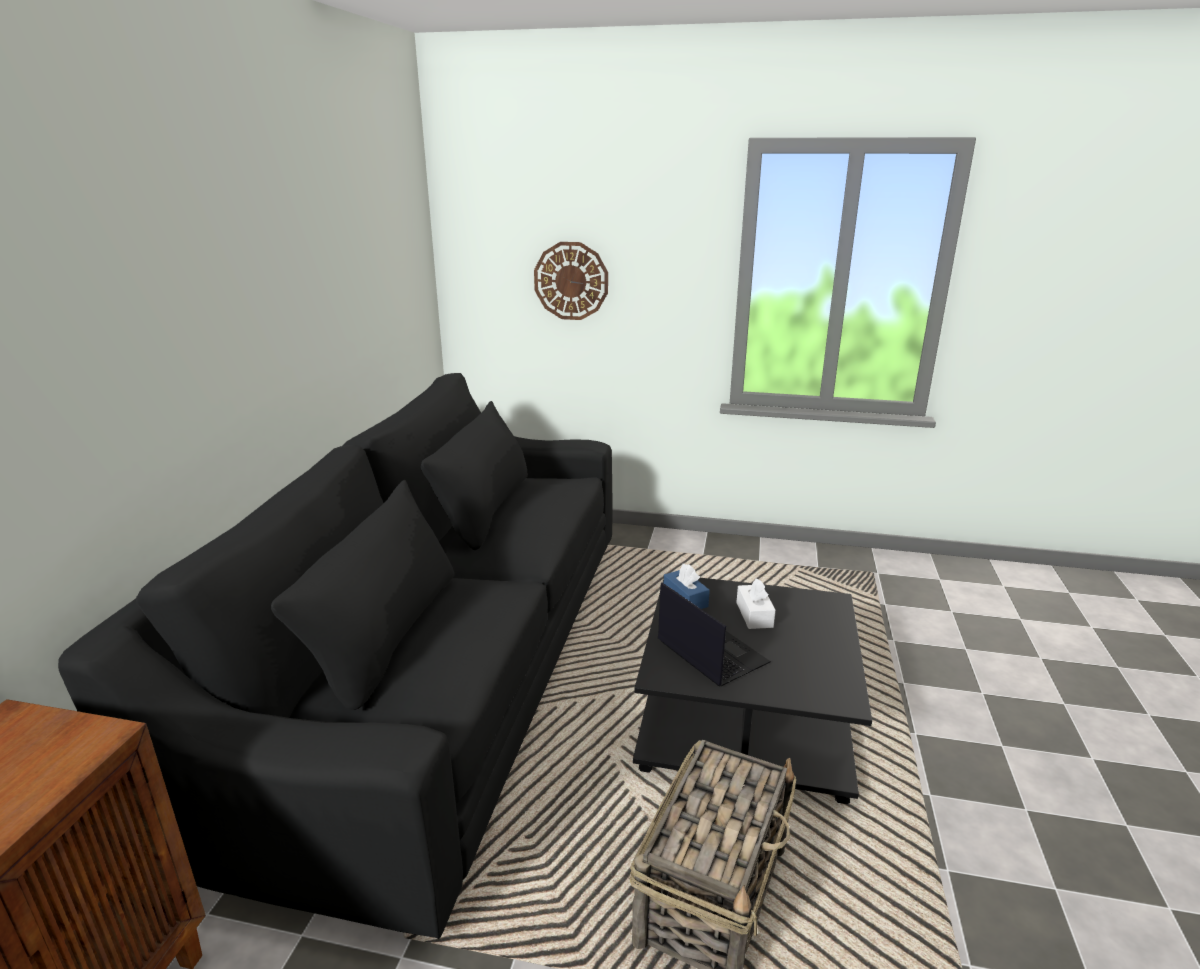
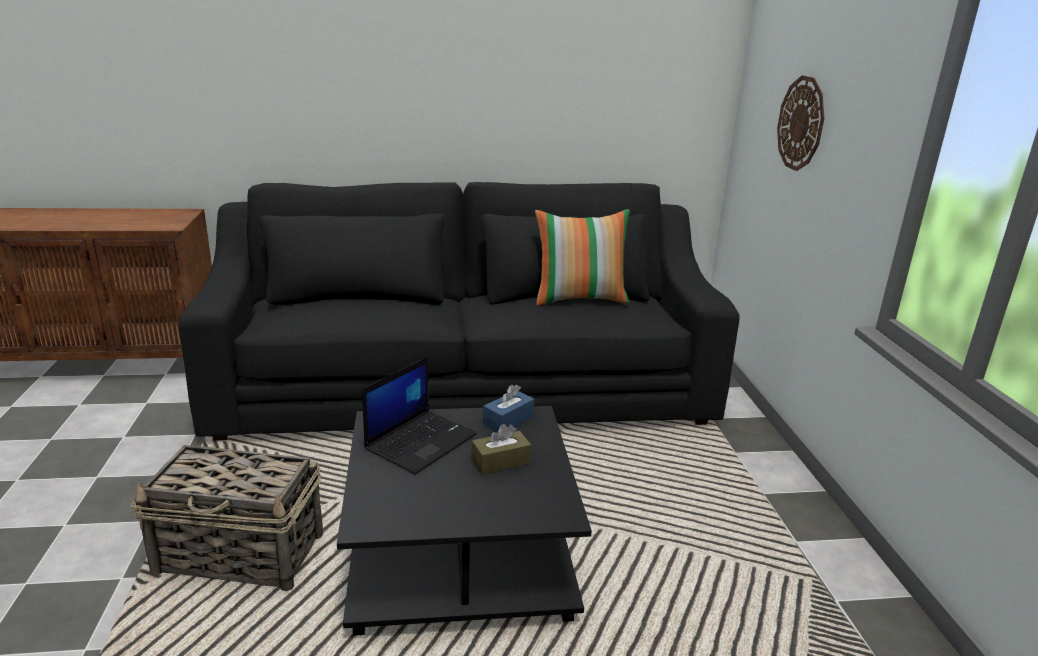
camera: 70 degrees right, 0 degrees up
white tissue box [736,578,776,629] -> brown tissue box [471,424,531,475]
none -> pillow [535,209,630,306]

